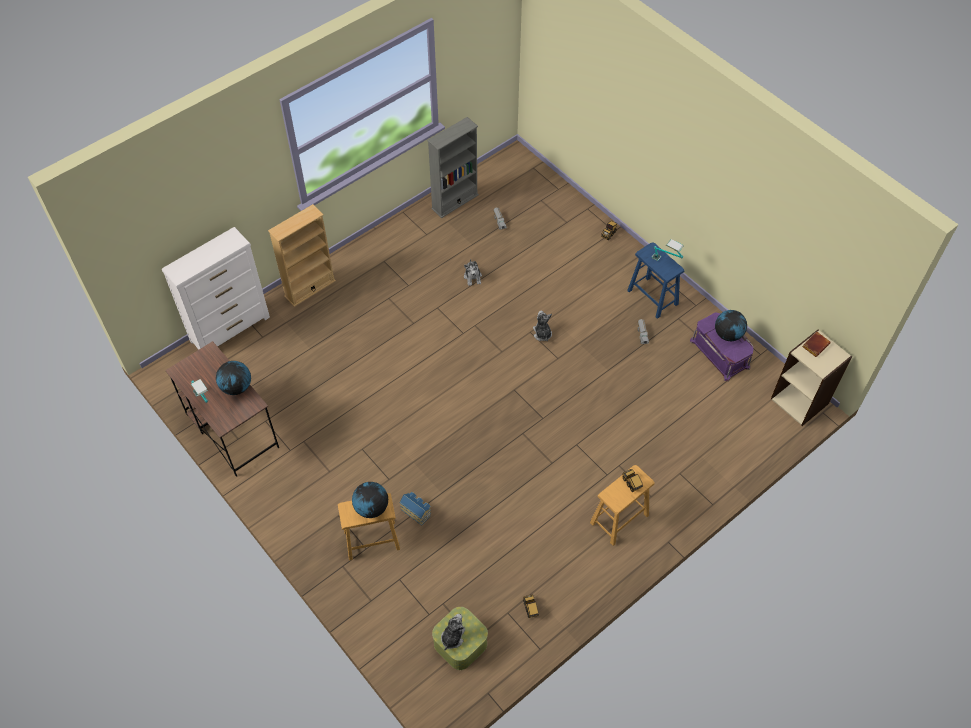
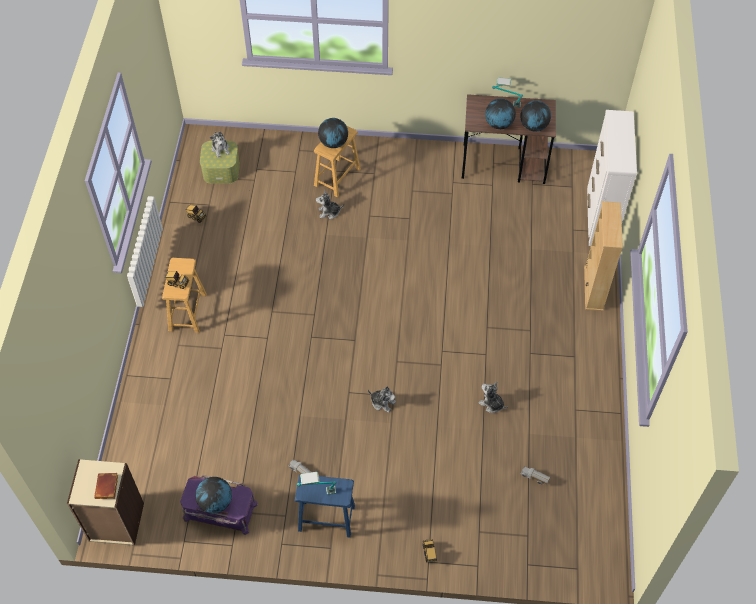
camera: 135 degrees right, 0 degrees up
toy house [399,492,431,525] -> plush toy [316,190,344,219]
grey bookcase [427,117,479,218] -> none
none -> globe [521,101,551,132]

